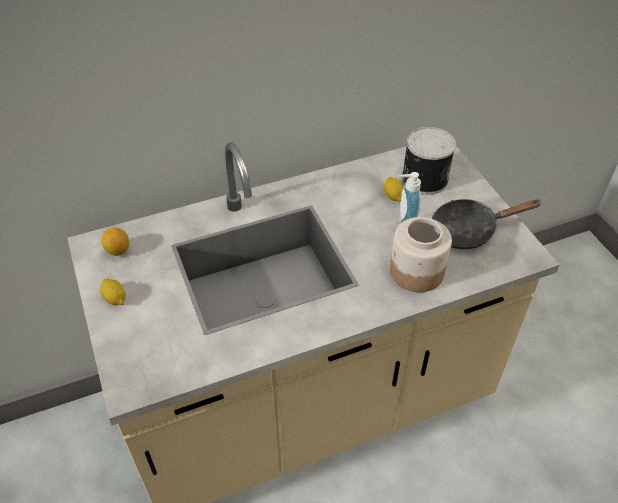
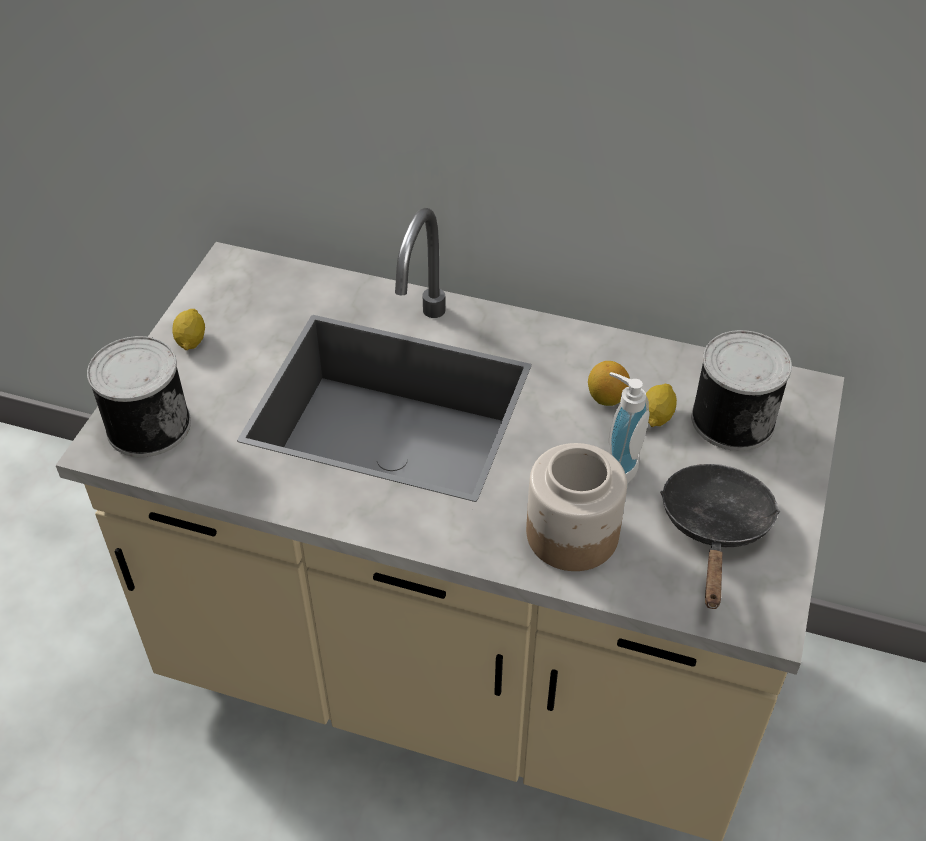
camera: 40 degrees right, 0 degrees up
lemon [101,228,129,256] -> lemon moved to [588,361,630,406]
black frying pan [432,199,542,249] -> black frying pan turned 75 degrees clockwise [660,464,780,609]
none -> can [87,336,191,457]

